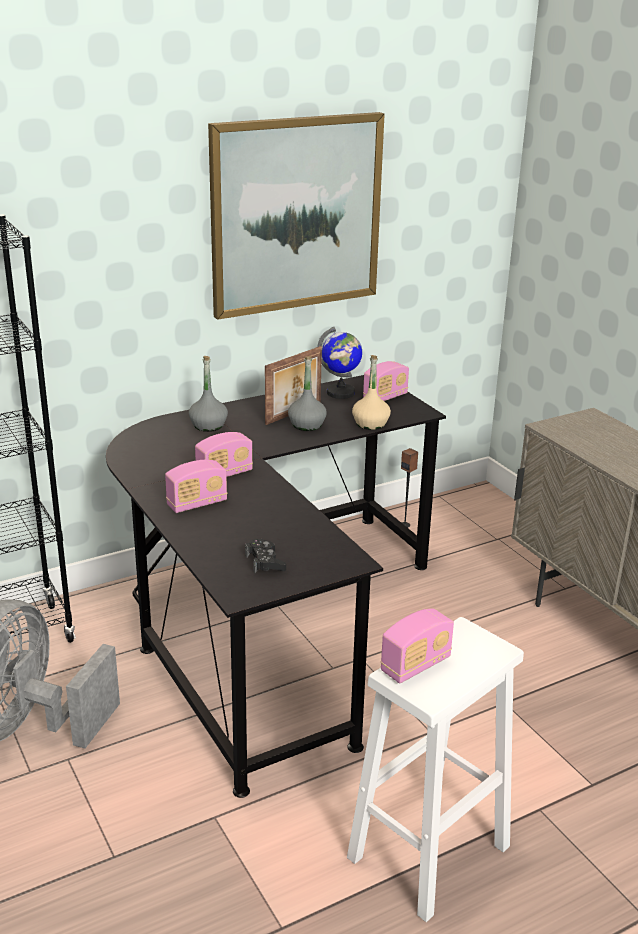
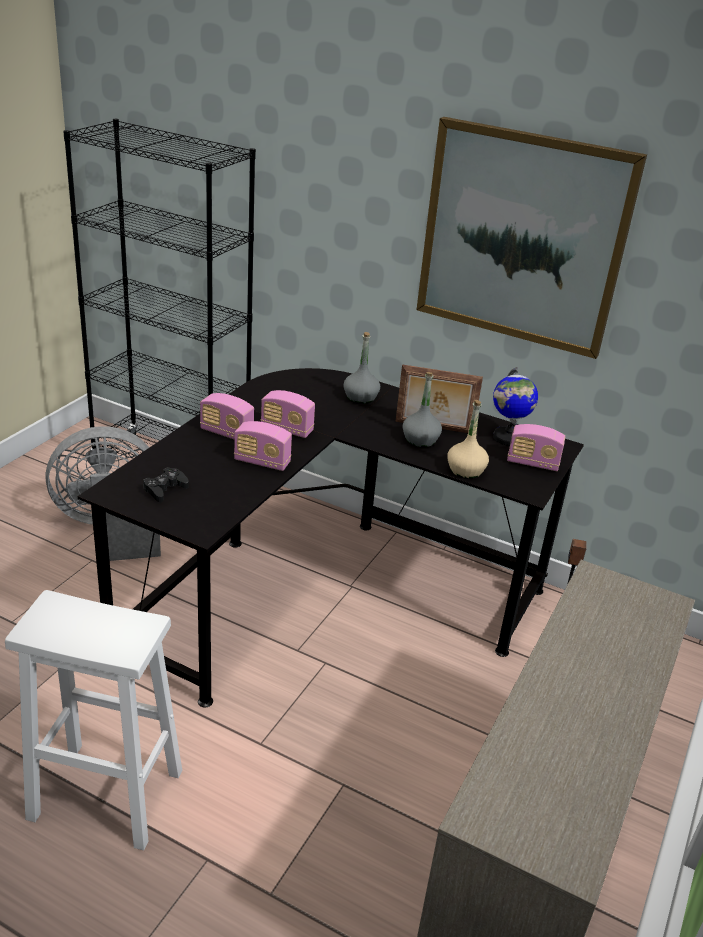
camera: 55 degrees right, 5 degrees up
radio [380,608,454,683] -> radio moved to [234,421,292,471]

